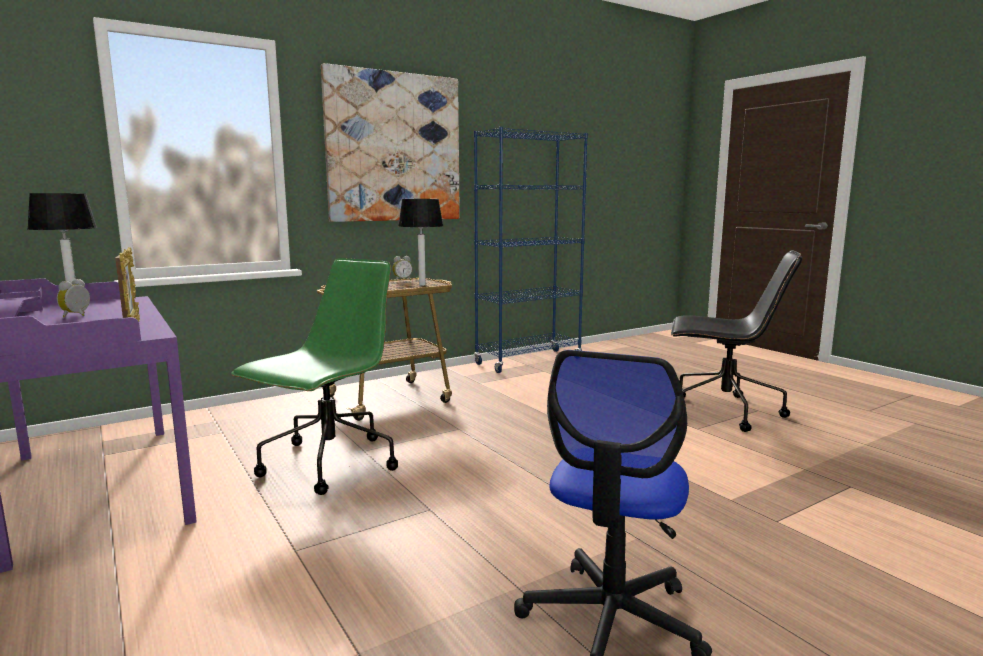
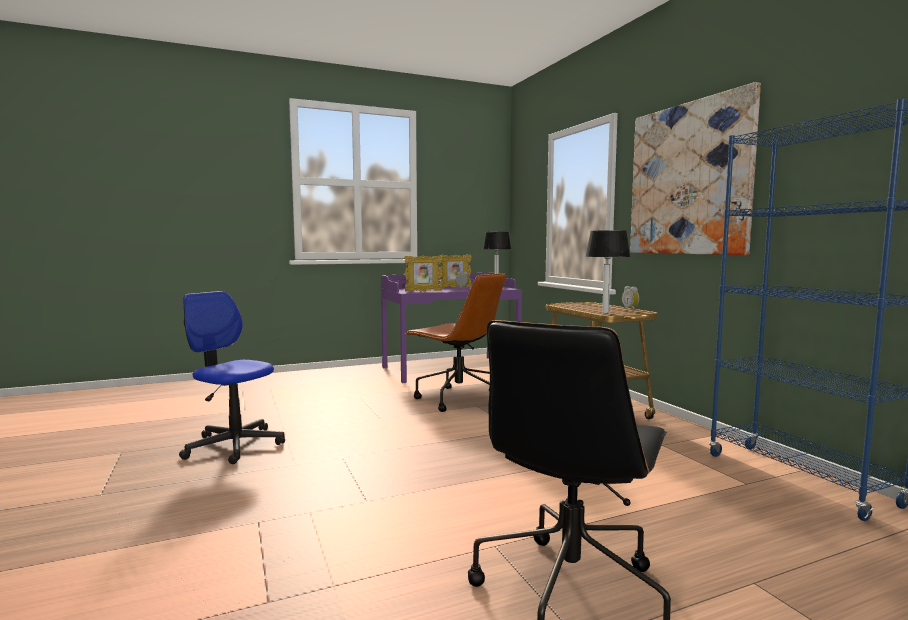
camera: 100 degrees right, 5 degrees down
green office chair [231,258,398,495] -> brown office chair [405,273,506,412]
none -> picture frame [440,254,472,288]

